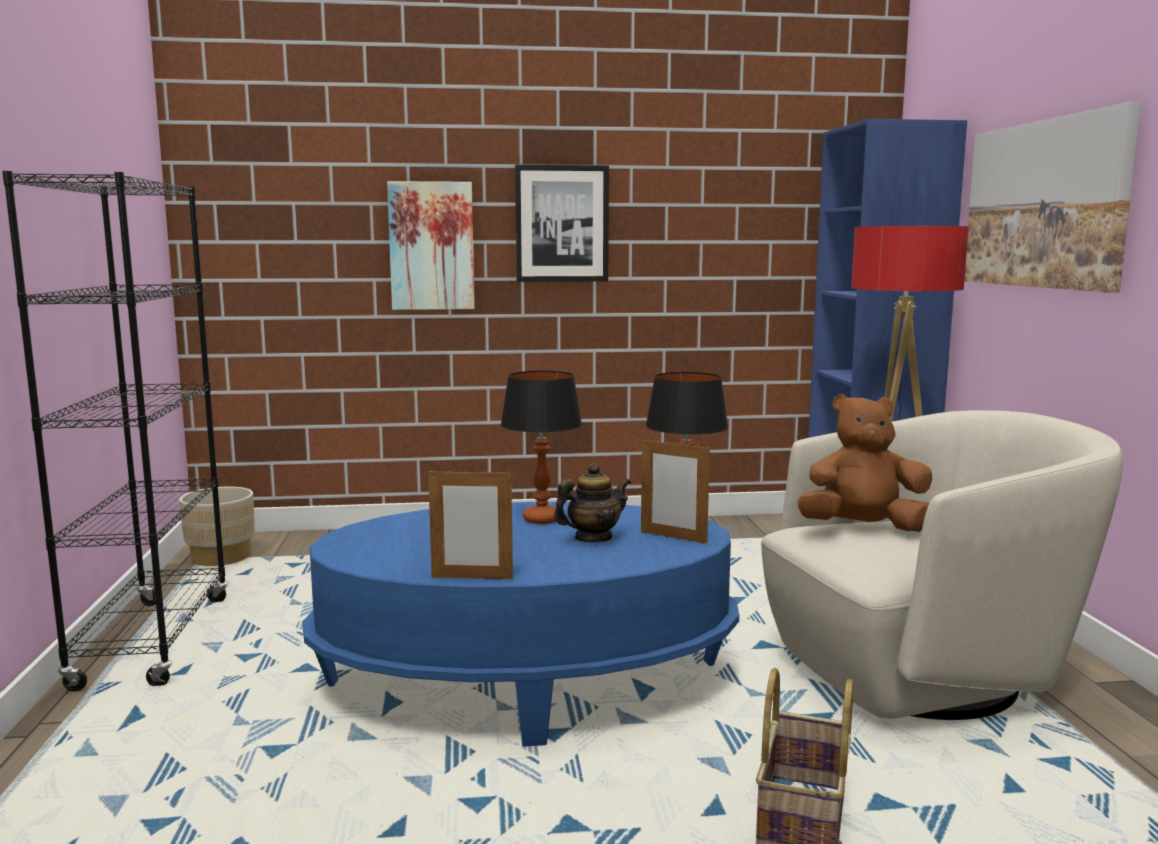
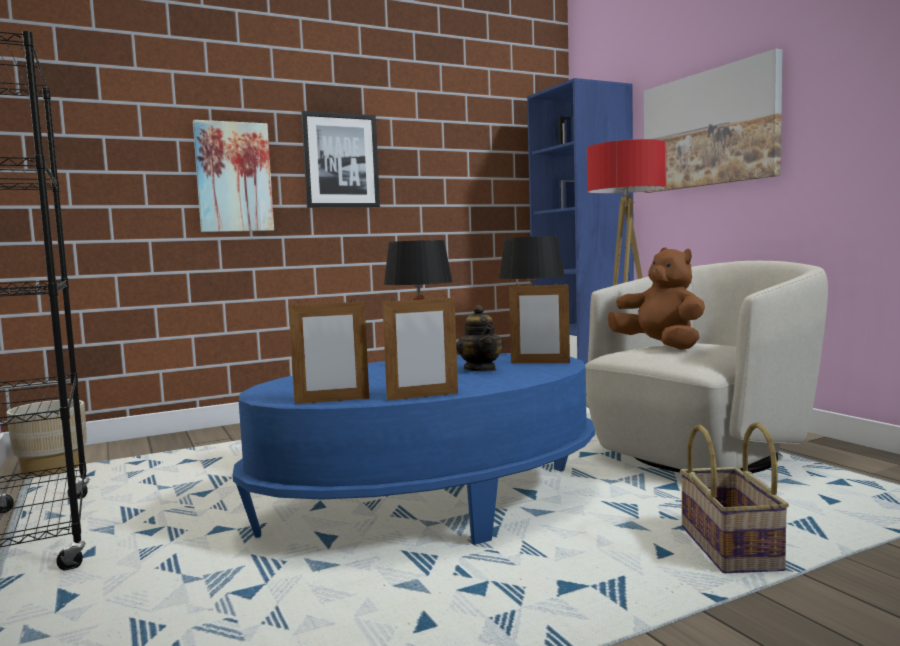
camera: 20 degrees left, 5 degrees down
teapot [554,463,631,542] -> teapot turned 120 degrees clockwise [456,305,503,371]
brown plush toy [797,394,932,532] -> brown plush toy turned 75 degrees clockwise [608,247,705,350]
none -> picture frame [289,299,369,404]

